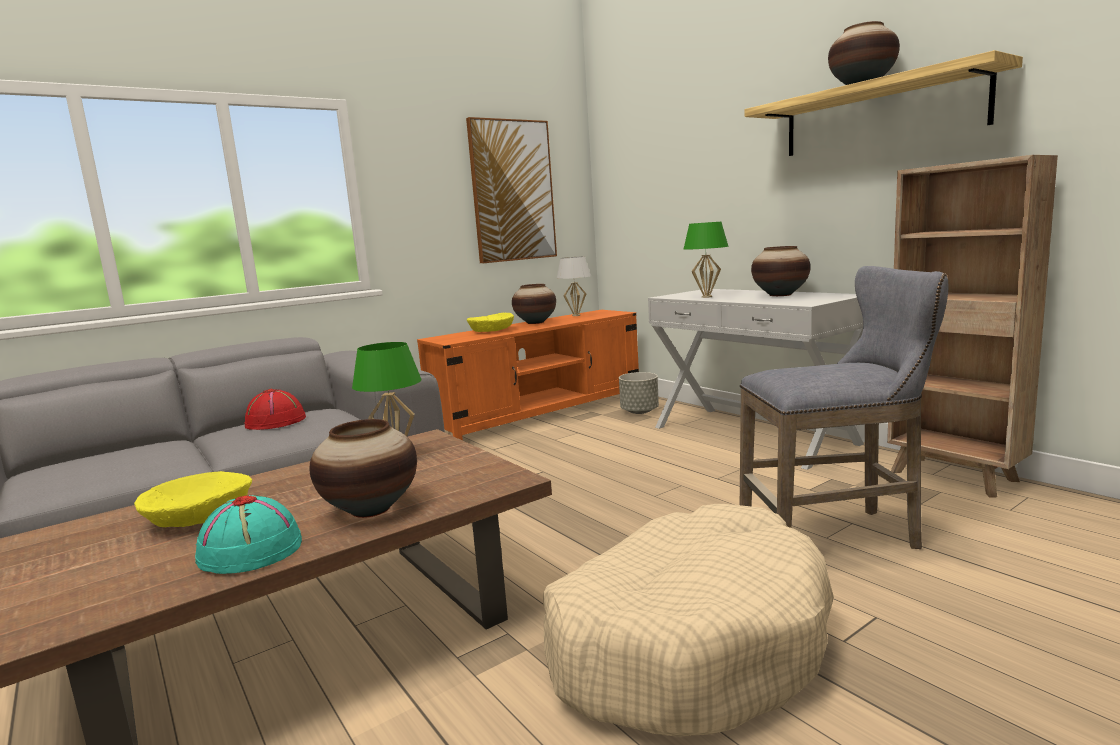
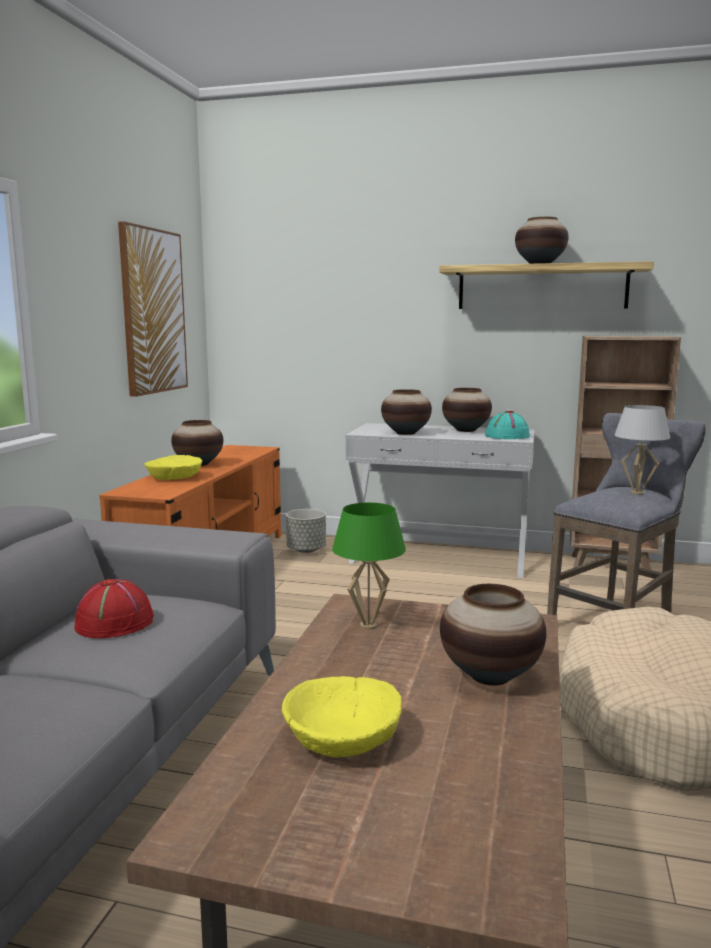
camera: 40 degrees left, 0 degrees up
turquoise hat [195,495,302,574] -> turquoise hat moved to [485,411,530,439]
white table lamp [557,256,591,316] -> white table lamp moved to [615,405,670,495]
green table lamp [684,222,729,298] -> vase [381,389,432,435]

